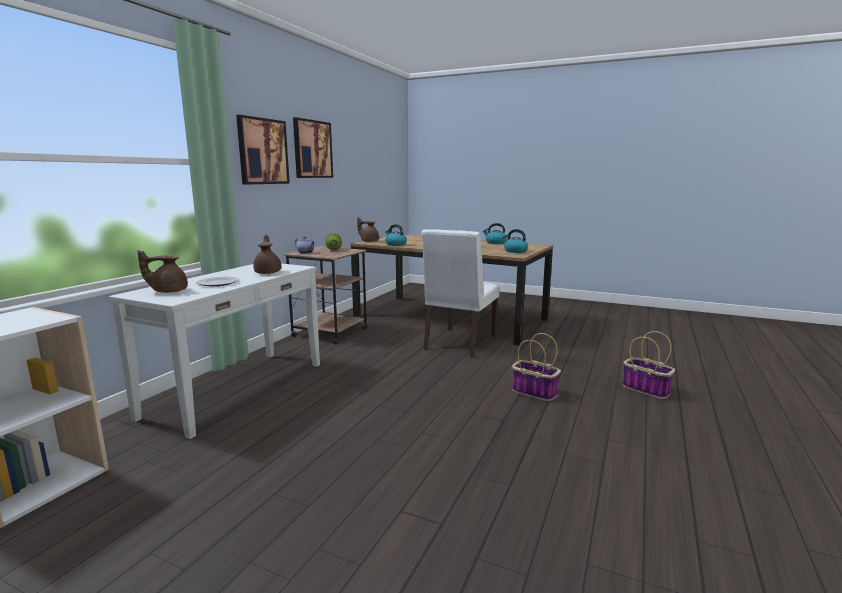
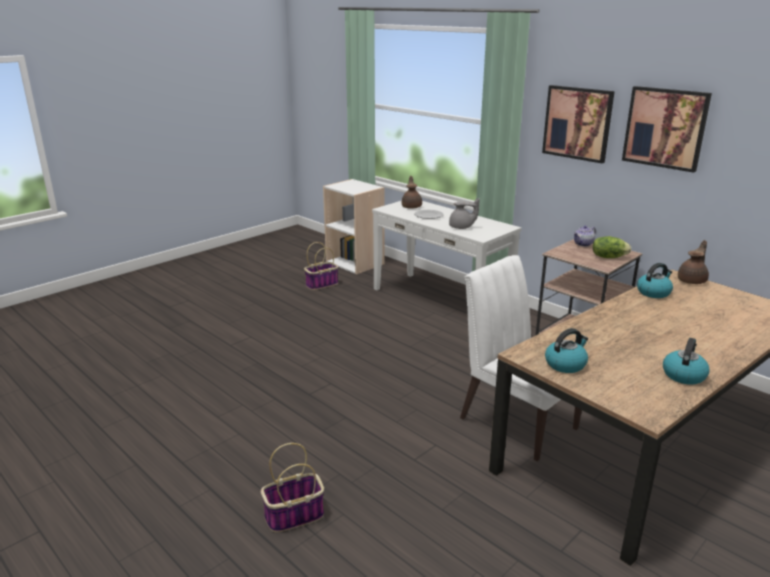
camera: 110 degrees right, 10 degrees up
brown teapot [253,235,282,274] -> grey teapot [449,198,480,229]
basket [512,333,561,401] -> basket moved to [304,242,339,290]

